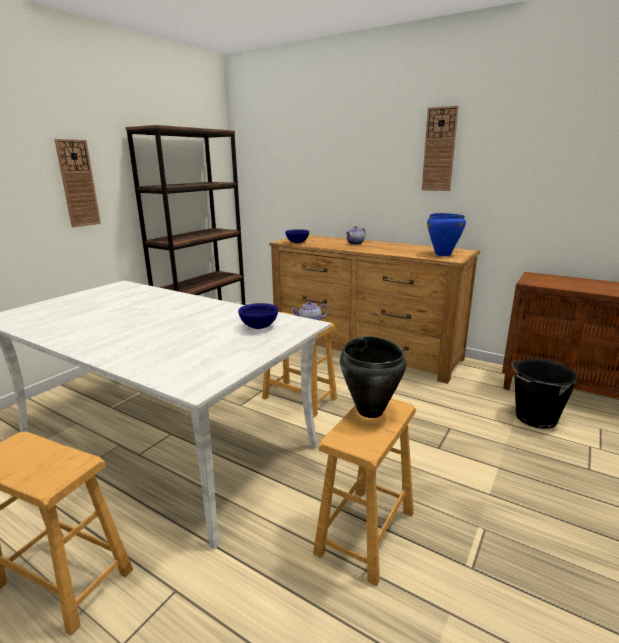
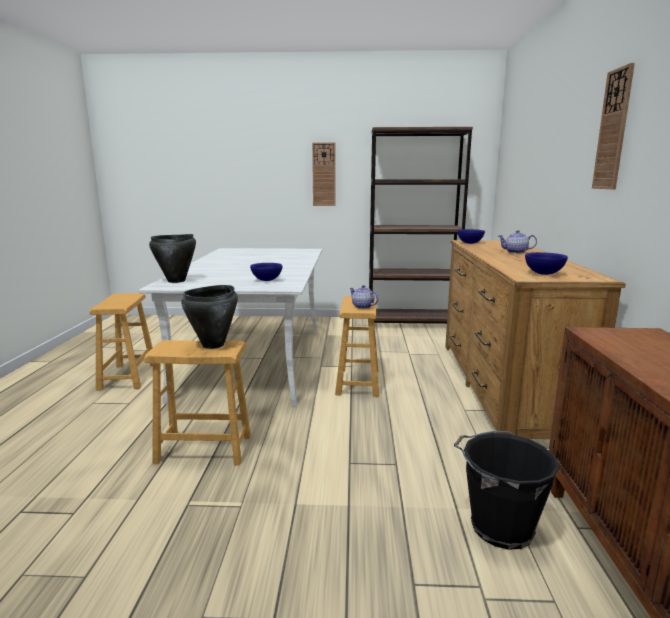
camera: 60 degrees right, 5 degrees down
blue cooking pot [427,213,466,256] -> blue bowl [525,252,568,275]
none -> black cooking pot [149,234,196,283]

